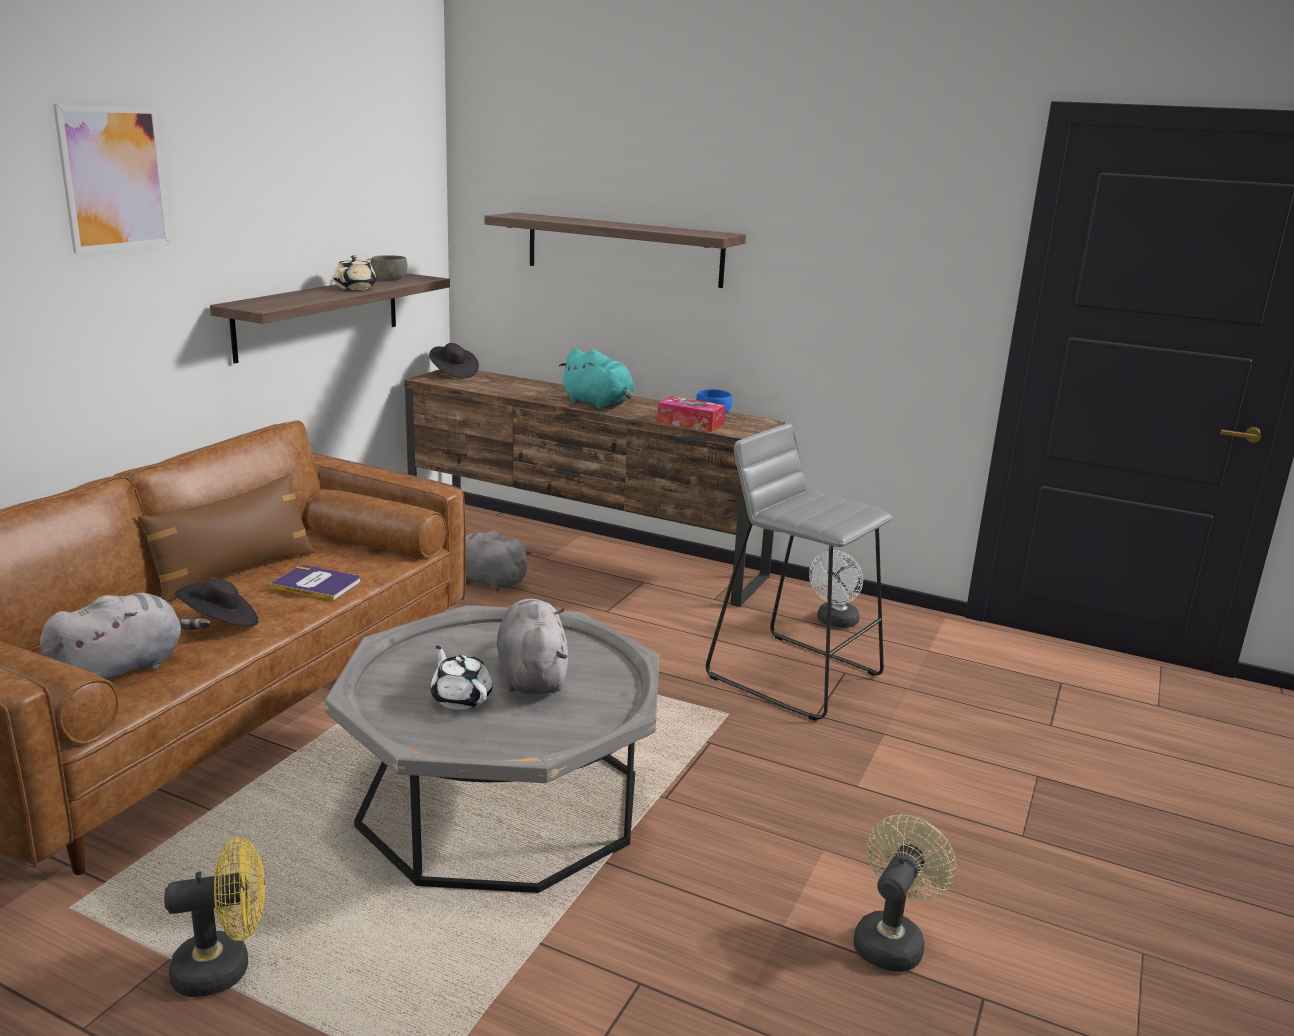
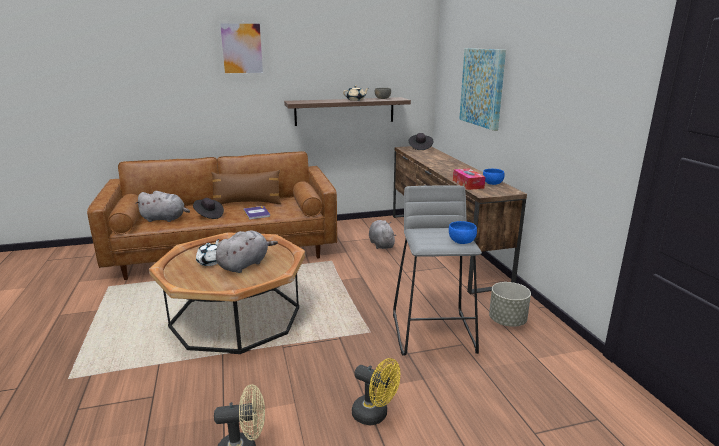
camera: 50 degrees right, 0 degrees up
yellow fan [164,837,265,997] -> yellow fan moved to [352,358,400,425]
grey coffee table [325,605,659,893] -> brown coffee table [149,232,305,354]
shelf [484,212,746,288] -> picture [459,48,506,131]
turquoise plush toy [559,349,634,409] -> none
white fan [809,550,863,628] -> grey planter [489,282,531,327]
none -> blue bowl [449,221,477,244]

